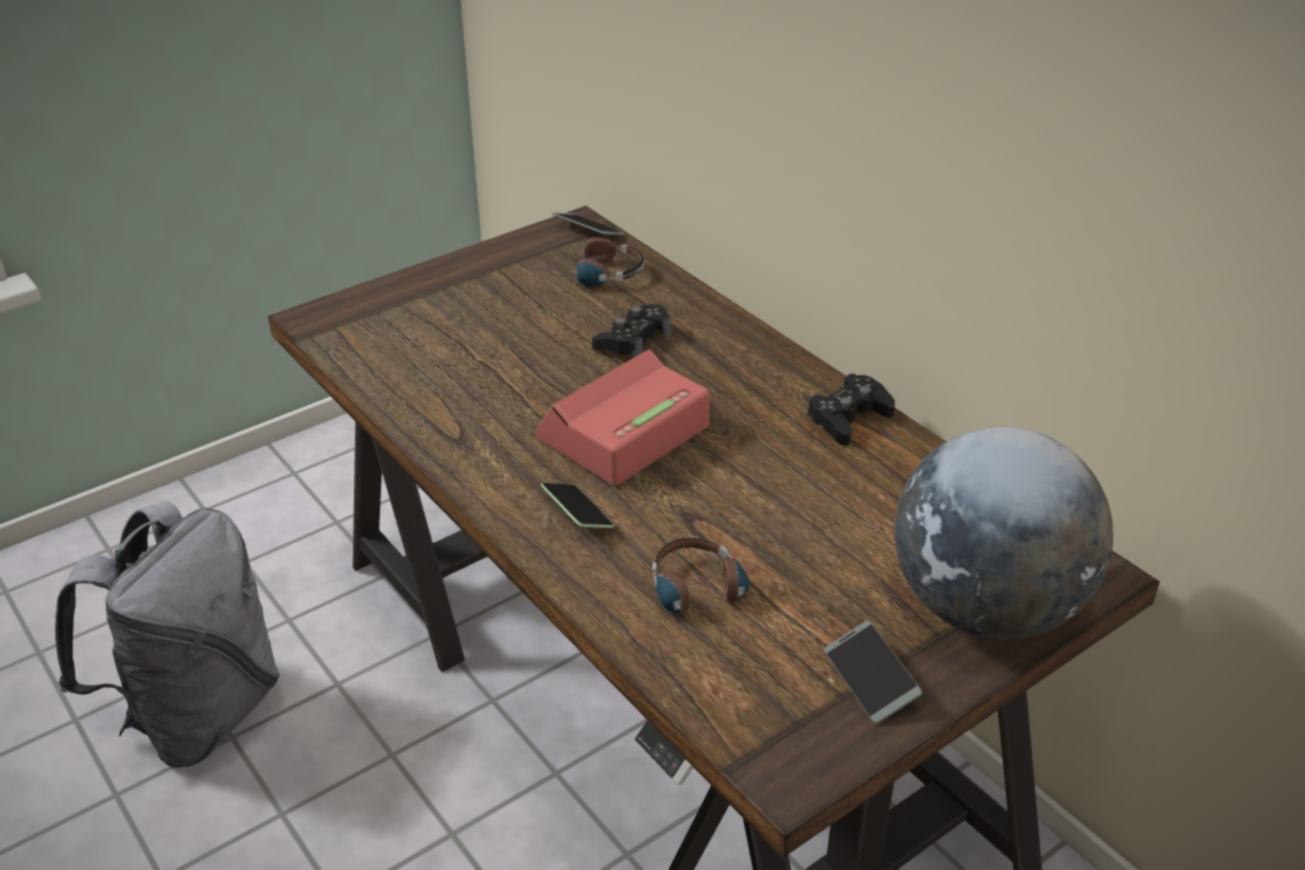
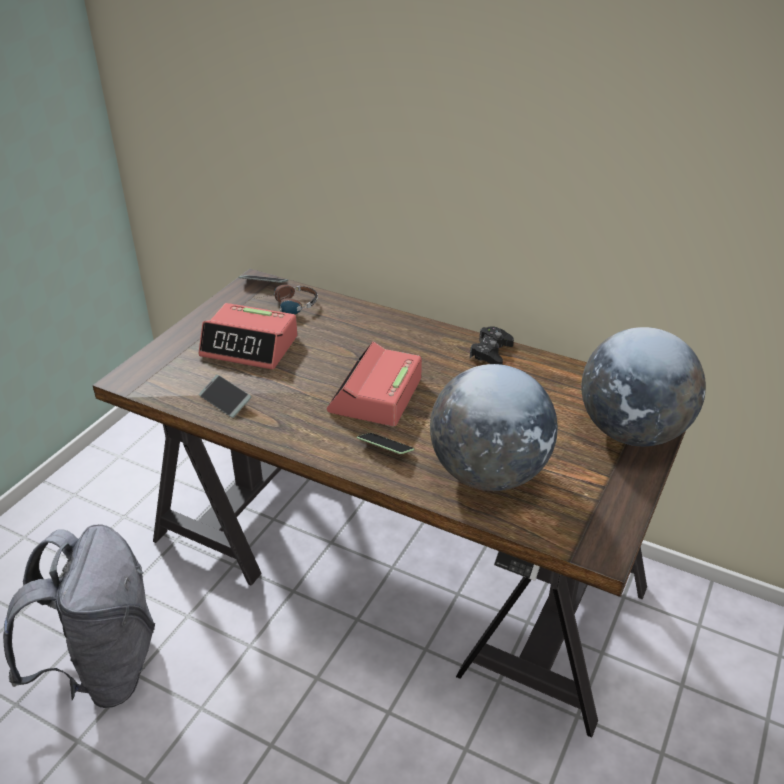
camera: 25 degrees left, 0 degrees up
black game controller [592,304,671,358] -> none
headphones [652,538,749,627] -> globe [430,364,558,491]
phone [824,620,922,724] -> phone moved to [199,375,251,418]
none -> alarm clock [199,303,298,370]

